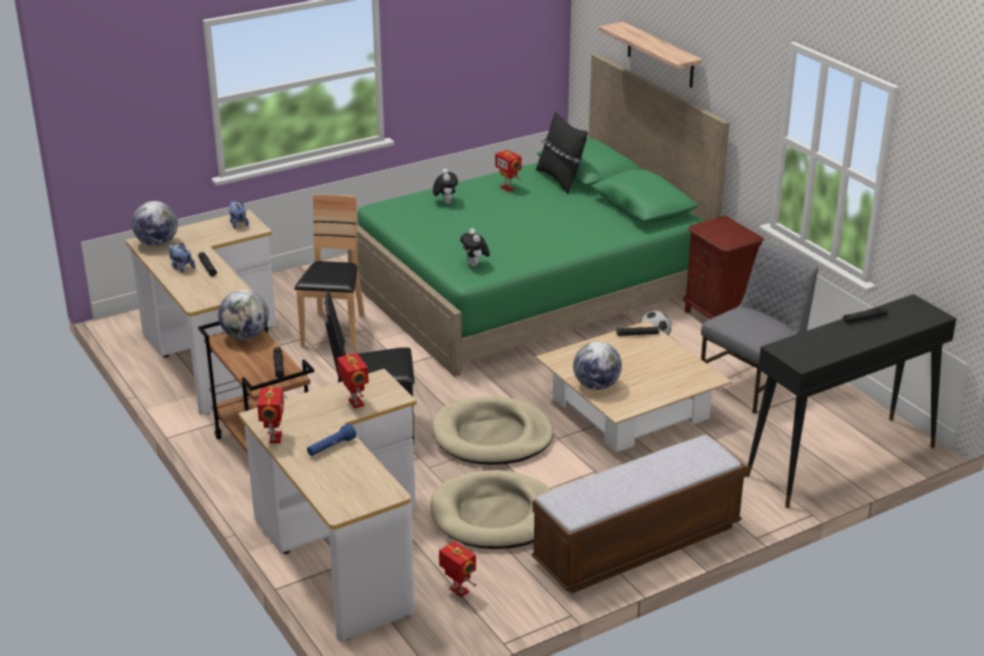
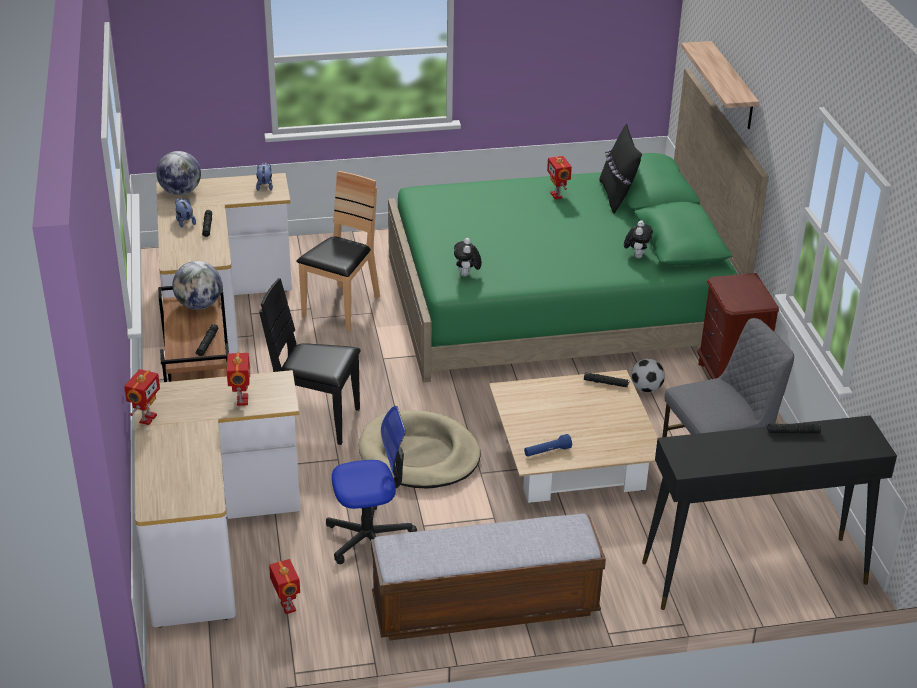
camera: 20 degrees right, 5 degrees up
blue flashlight [307,424,356,456] -> blue flashlight moved to [524,434,572,457]
beige dog bed [430,470,552,549] -> office chair [326,406,417,564]
plush toy [433,168,458,204] -> plush toy moved to [624,220,653,258]
globe [573,341,622,390] -> none

